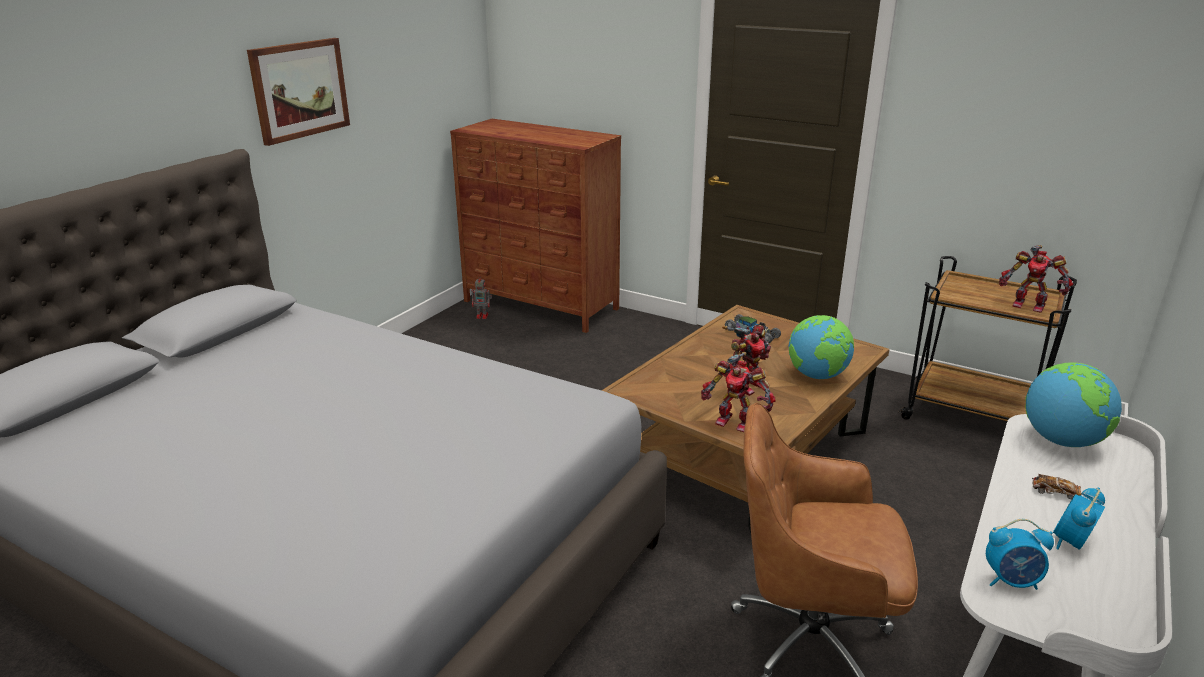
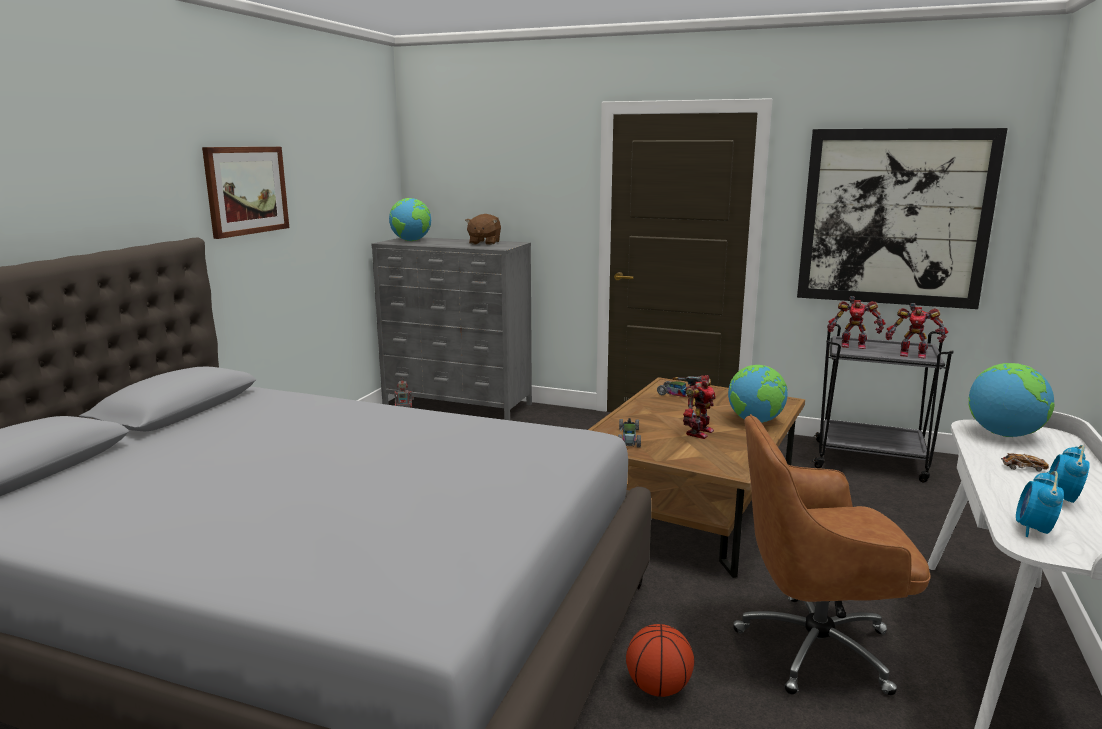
camera: 10 degrees left, 10 degrees down
brown dresser [450,119,621,333] -> grey dresser [372,237,532,420]
toy robot [701,352,776,432] -> toy robot moved to [828,296,886,349]
brown cart [898,256,1077,421] -> grey cart [811,324,954,482]
alarm clock [986,519,1054,590] -> alarm clock turned 120 degrees clockwise [1016,471,1064,537]
none -> globe [389,198,431,241]
none -> brown plush toy [465,214,501,245]
none -> toy car [618,418,641,448]
none -> basketball [626,624,694,697]
none -> picture [797,128,1008,309]

